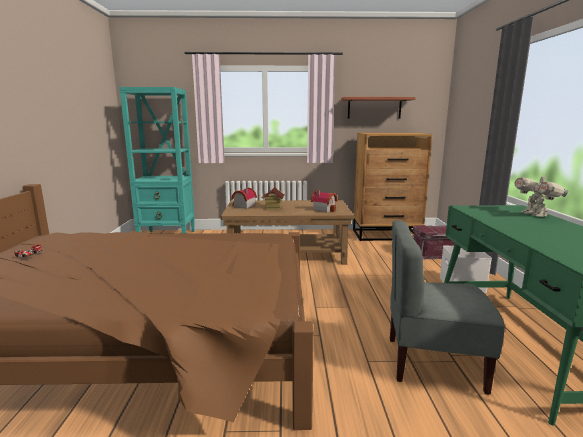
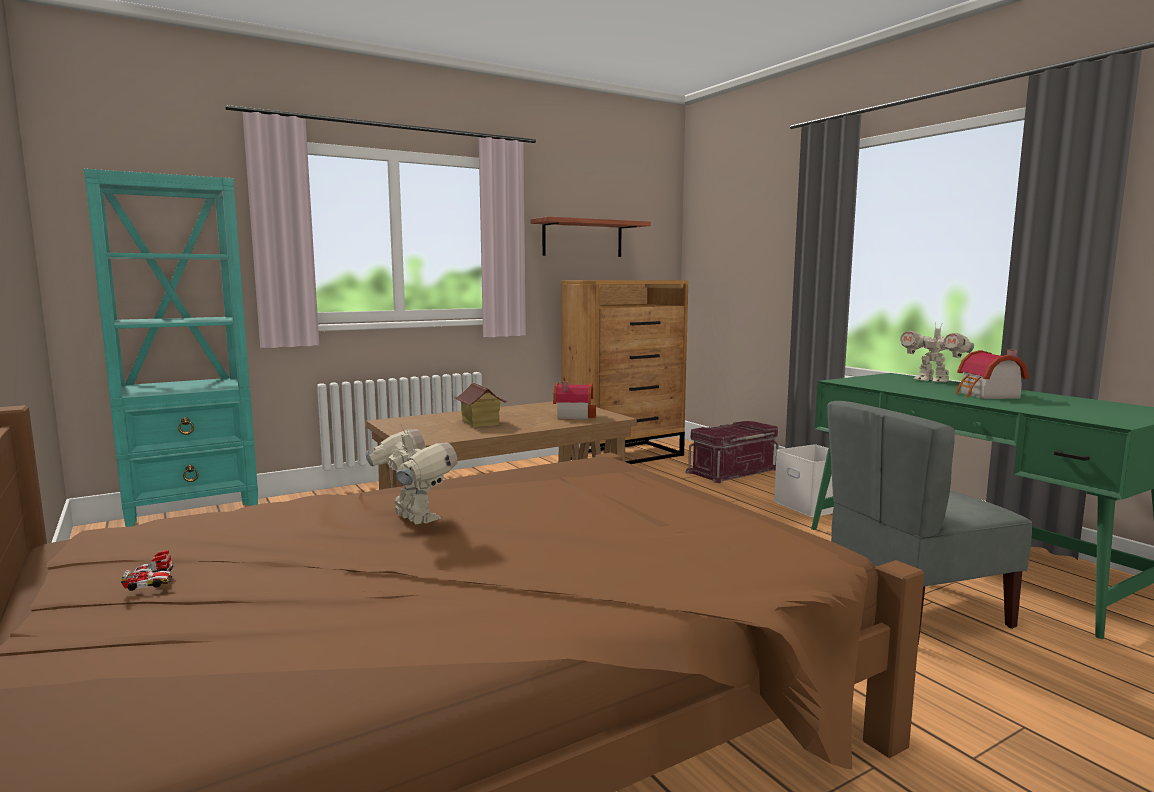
camera: 30 degrees left, 5 degrees down
toy house [231,188,257,209] -> toy house moved to [956,350,1029,399]
none -> toy robot [366,425,458,525]

